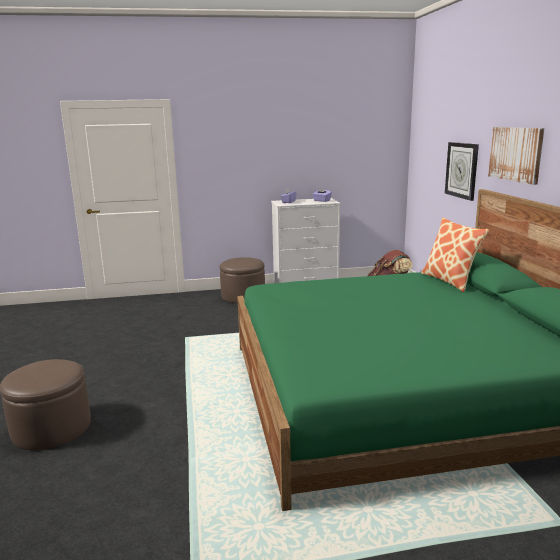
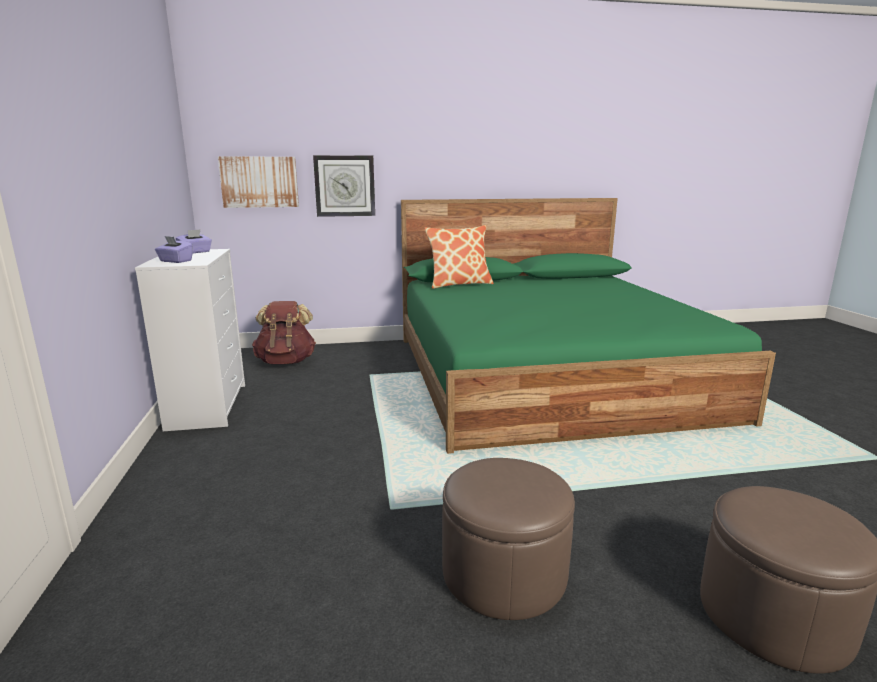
camera: 90 degrees left, 0 degrees up
brown ottoman [219,257,265,303] -> brown ottoman moved to [442,458,575,620]
picture [488,127,544,185] -> picture moved to [218,156,299,208]

